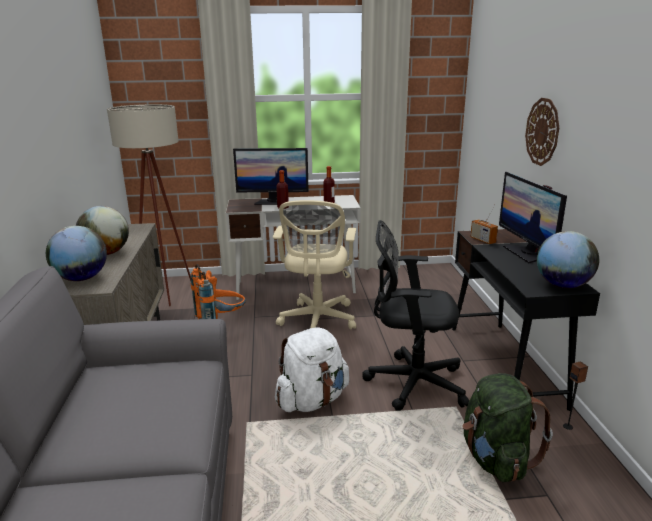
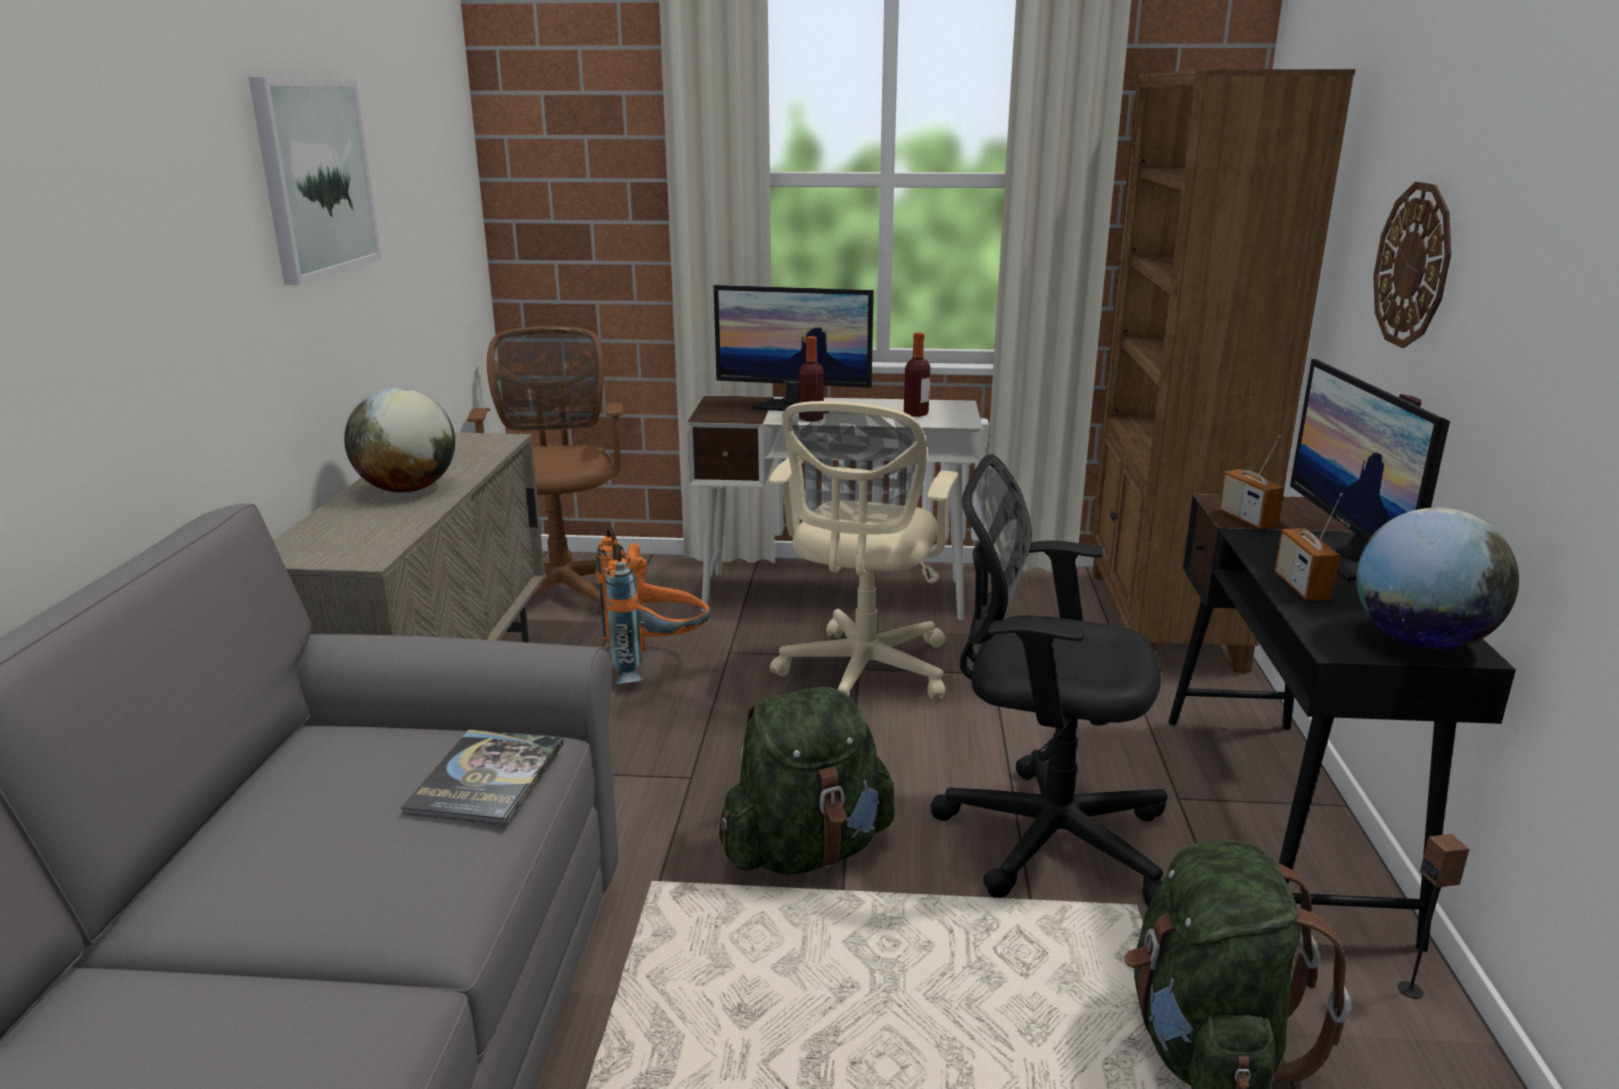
camera: 10 degrees right, 0 degrees up
globe [46,226,107,281] -> none
beige floor lamp [107,104,191,306] -> brown office chair [467,326,623,622]
white backpack [275,327,349,412] -> green backpack [719,687,895,875]
none -> picture [248,77,381,285]
none -> book [400,730,564,825]
none -> brown bookcase [1090,69,1356,673]
none -> radio [1274,493,1342,600]

